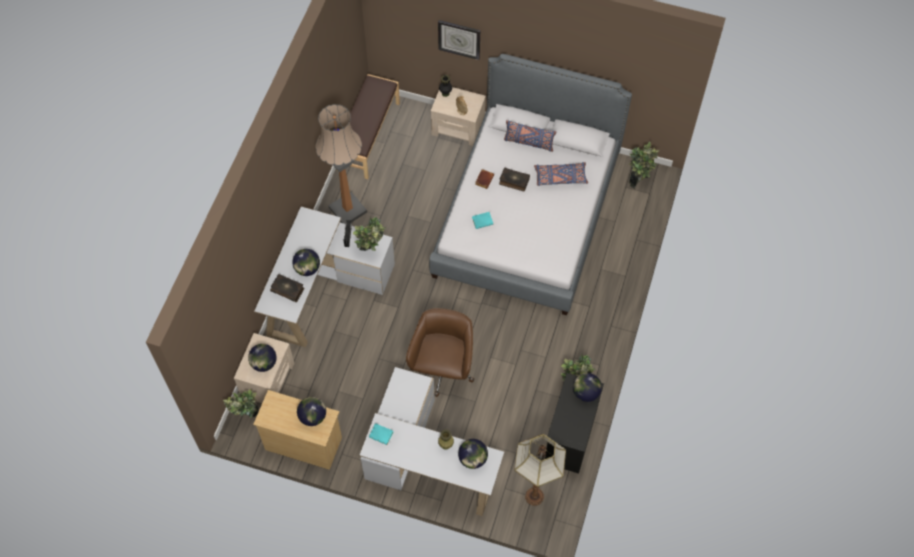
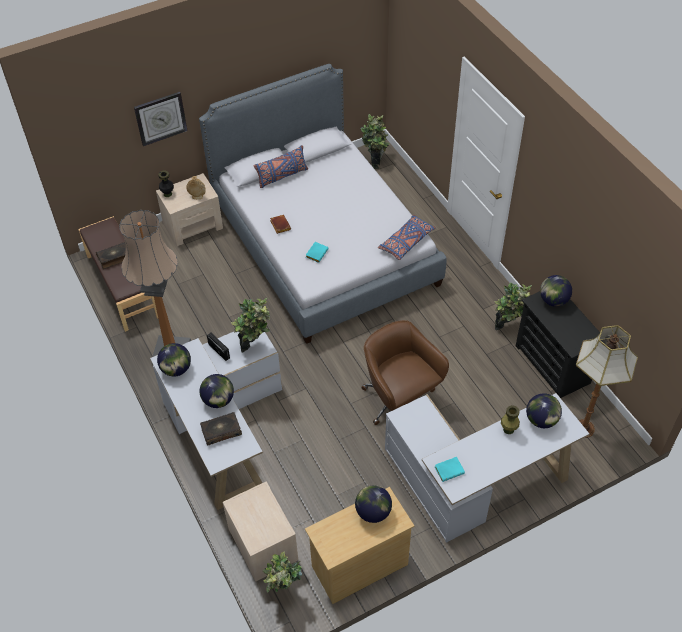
camera: 45 degrees left, 10 degrees down
globe [248,344,277,372] -> globe moved to [157,343,191,376]
book [499,167,530,191] -> book moved to [96,242,126,269]
blue pillow [534,162,588,186] -> blue pillow moved to [378,215,436,260]

